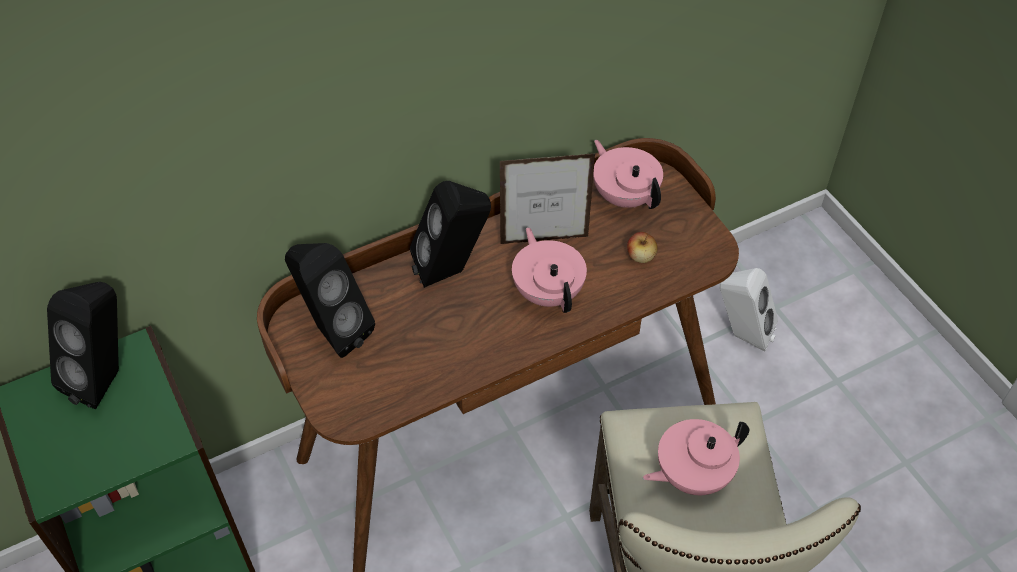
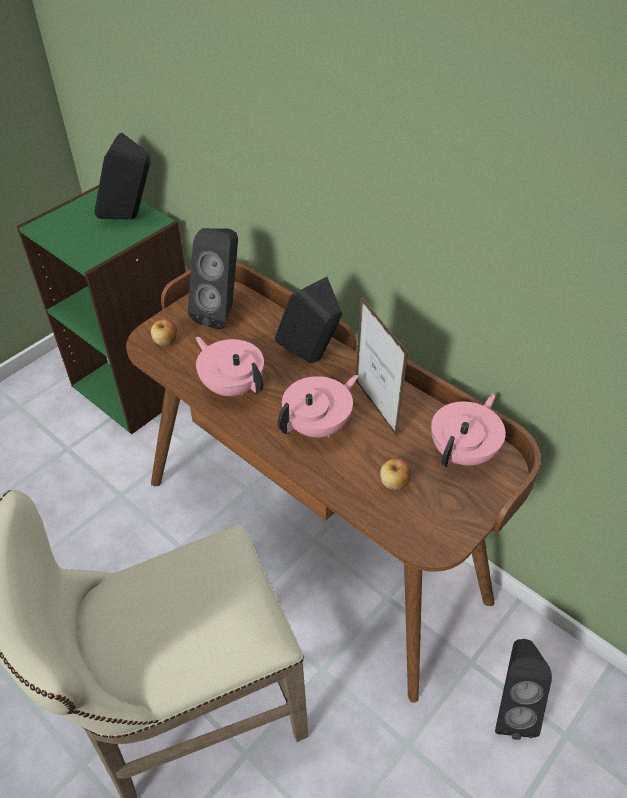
camera: 70 degrees right, 5 degrees down
pink teapot [643,419,749,495] -> pink teapot moved to [195,337,264,396]
white speaker [719,268,778,352] -> black speaker [495,639,552,740]
none -> apple [151,319,177,346]

